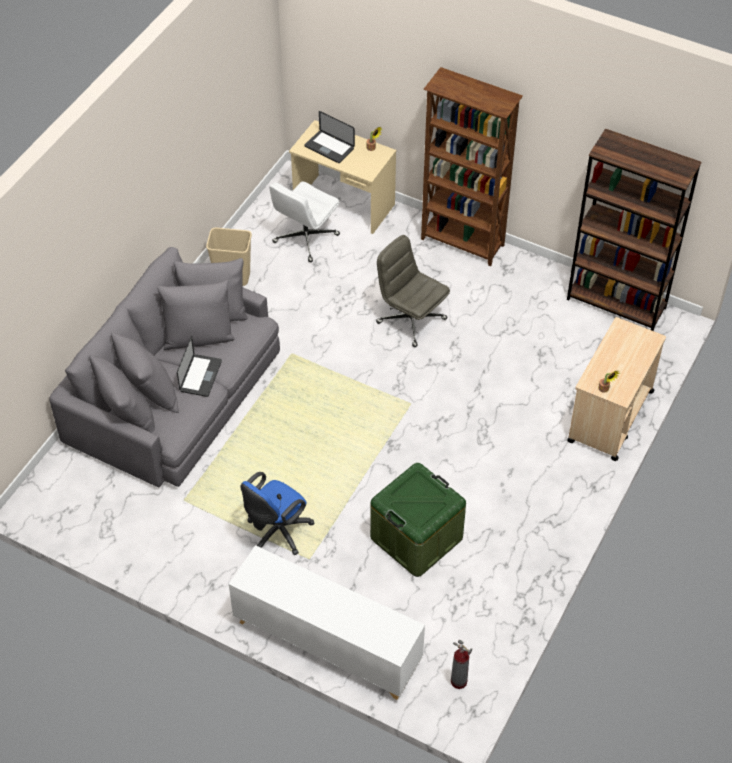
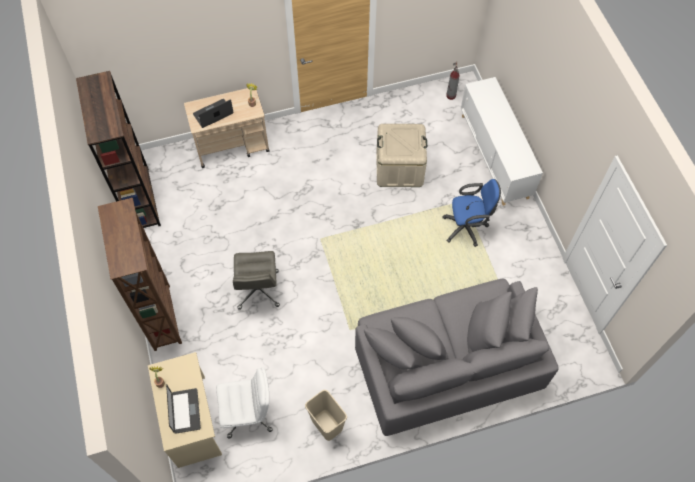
camera: 135 degrees left, 10 degrees up
laptop [177,336,222,397] -> laptop moved to [193,99,233,128]
green storage box [370,463,466,577] -> beige storage box [376,124,427,187]

